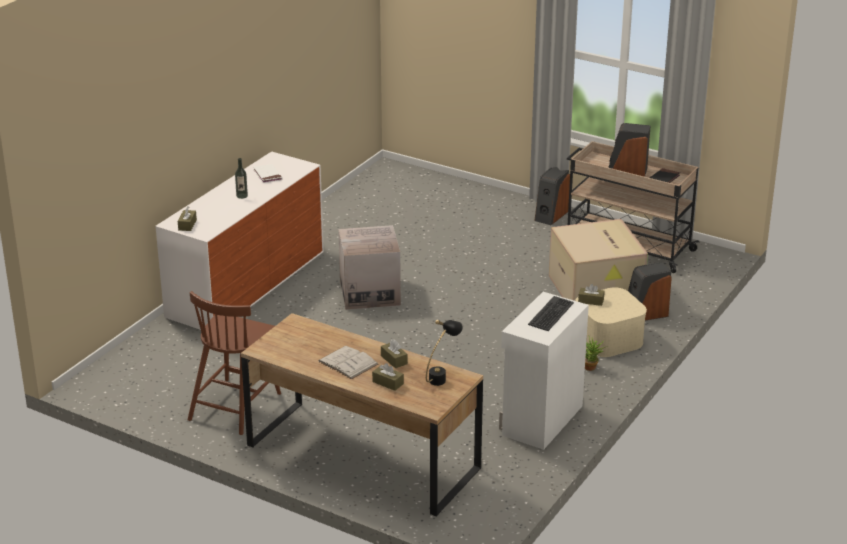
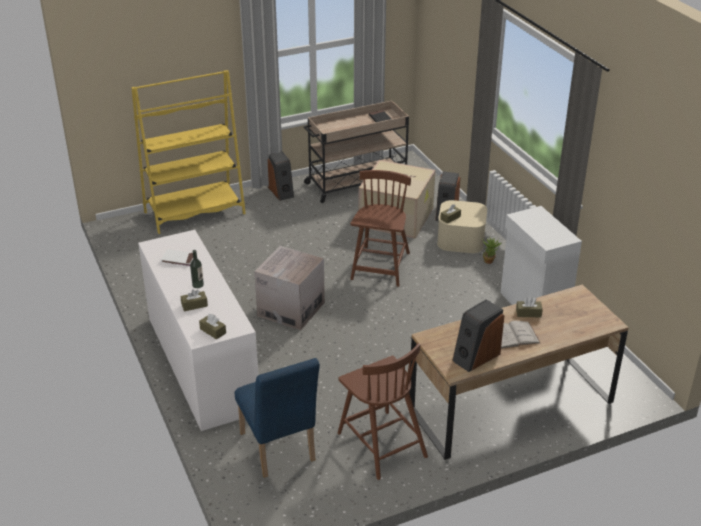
camera: 55 degrees left, 5 degrees up
brown tissue box [372,363,404,391] -> brown tissue box moved to [181,289,208,311]
black table lamp [426,320,463,386] -> none
keyboard [528,296,574,331] -> none
speaker [608,123,650,177] -> speaker moved to [452,299,504,372]
none -> yellow bookcase [131,70,246,234]
none -> blue chair [235,358,320,478]
none -> brown chair [350,170,411,287]

